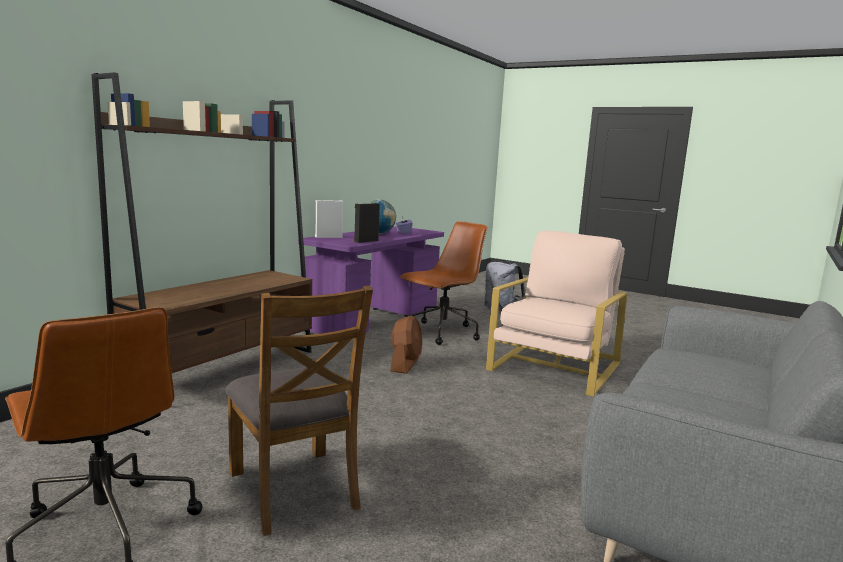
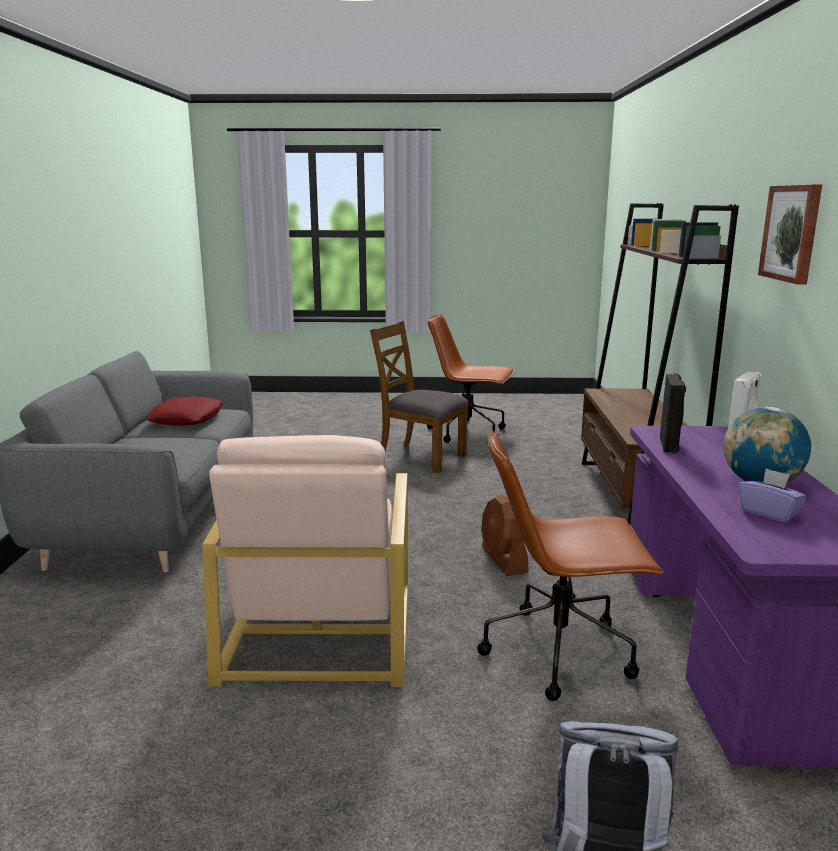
camera: 150 degrees right, 5 degrees up
brown office chair [399,221,487,345] -> brown office chair turned 75 degrees clockwise [477,431,664,701]
none -> red pillow [146,396,223,426]
none -> picture [758,184,822,284]

